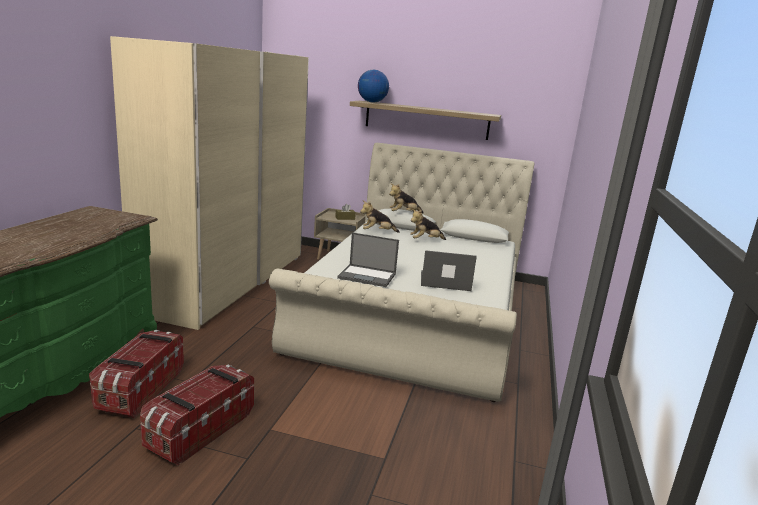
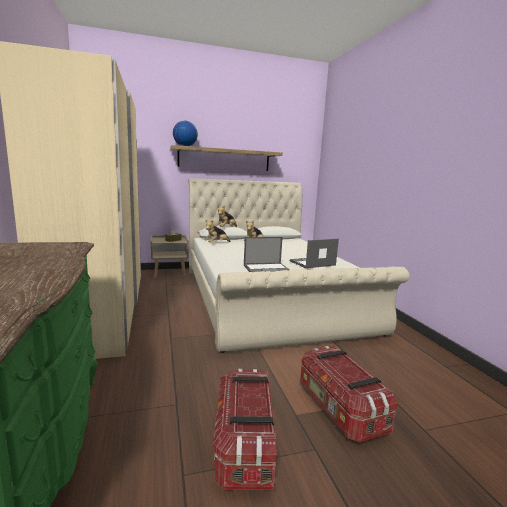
camera: 30 degrees left, 5 degrees down
storage box [89,330,184,418] -> storage box moved to [300,346,397,442]

